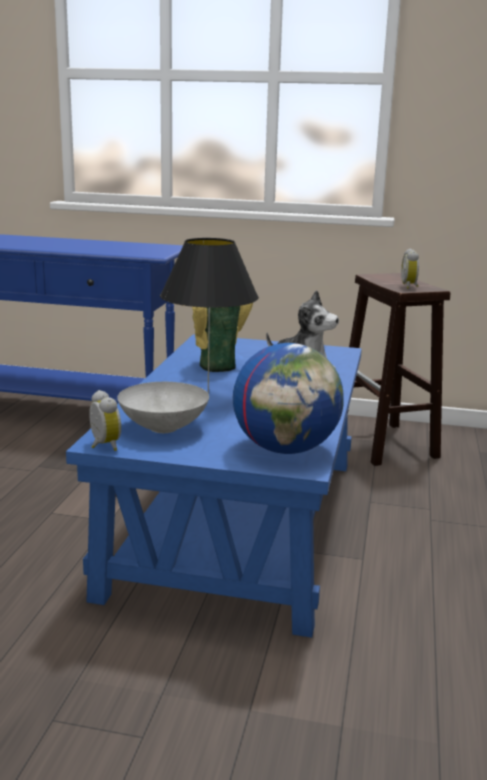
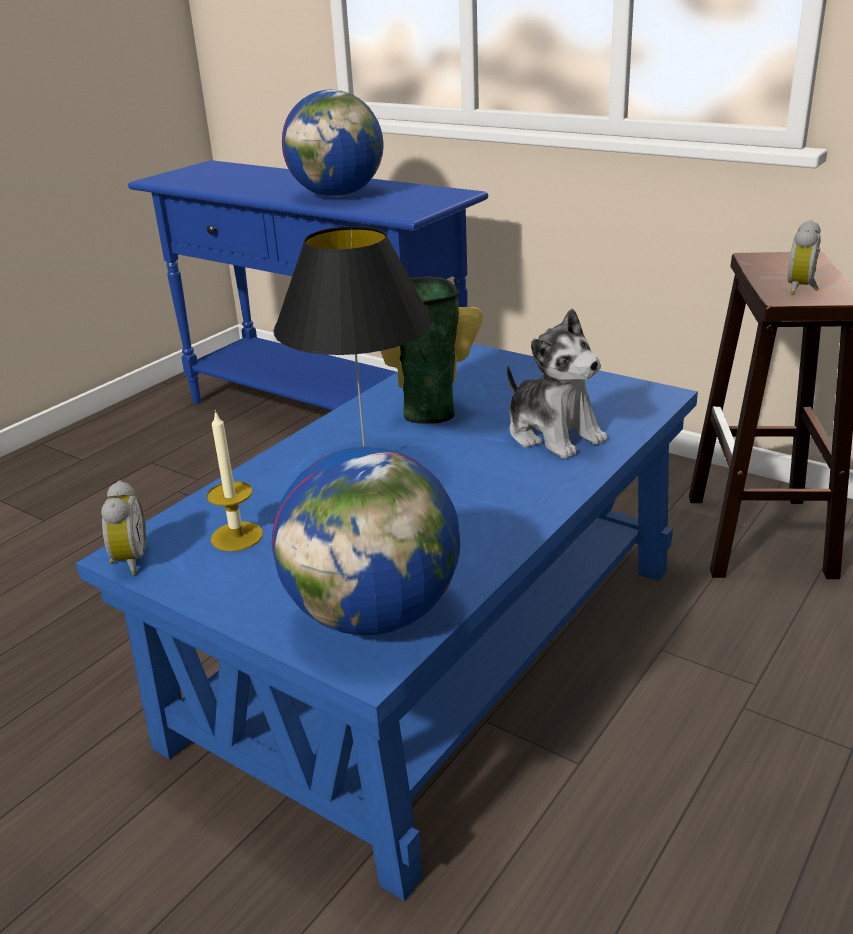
camera: 25 degrees right, 10 degrees up
grey bowl [117,382,209,433] -> candle [207,410,263,552]
none -> globe [282,90,383,197]

